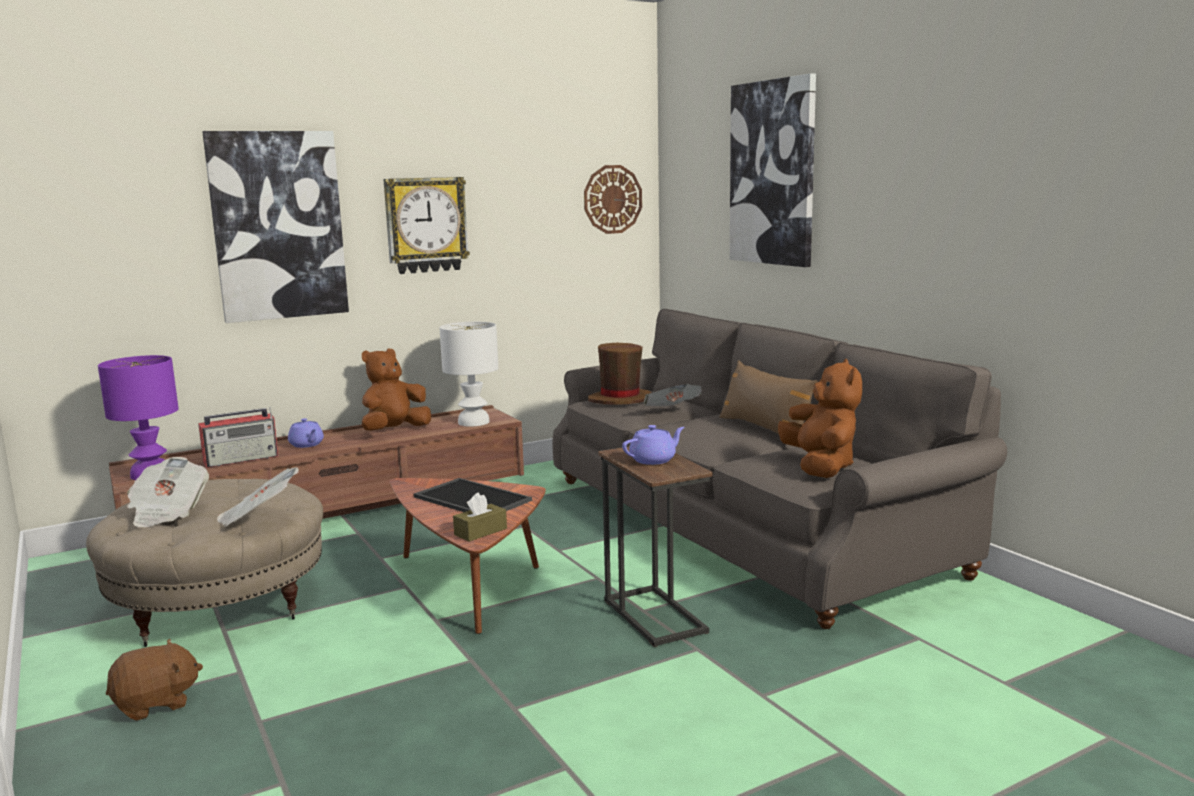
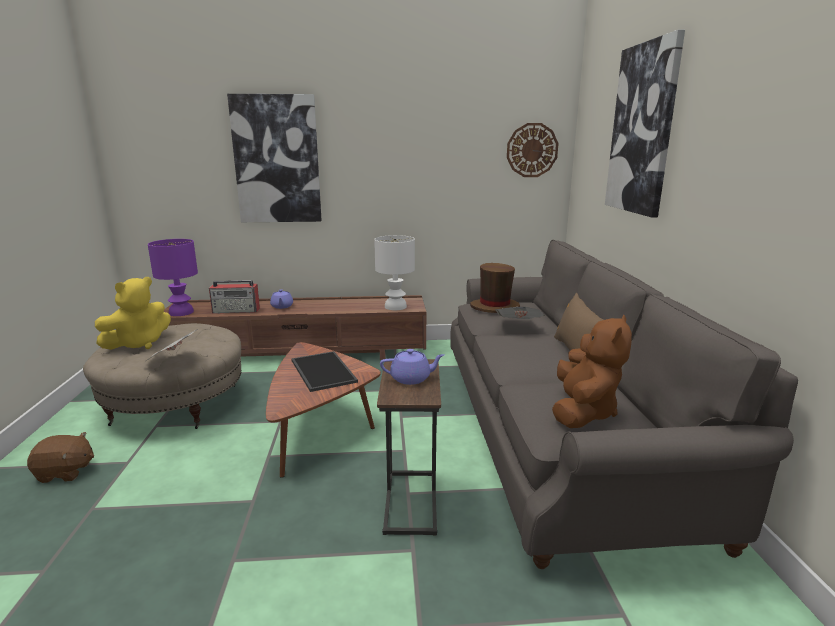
camera: 25 degrees right, 5 degrees up
newspaper [127,457,209,528] -> yellow plush toy [95,277,171,350]
brown plush toy [362,349,431,431] -> none
wall clock [383,177,470,274] -> none
brown tissue box [453,492,507,542] -> none

